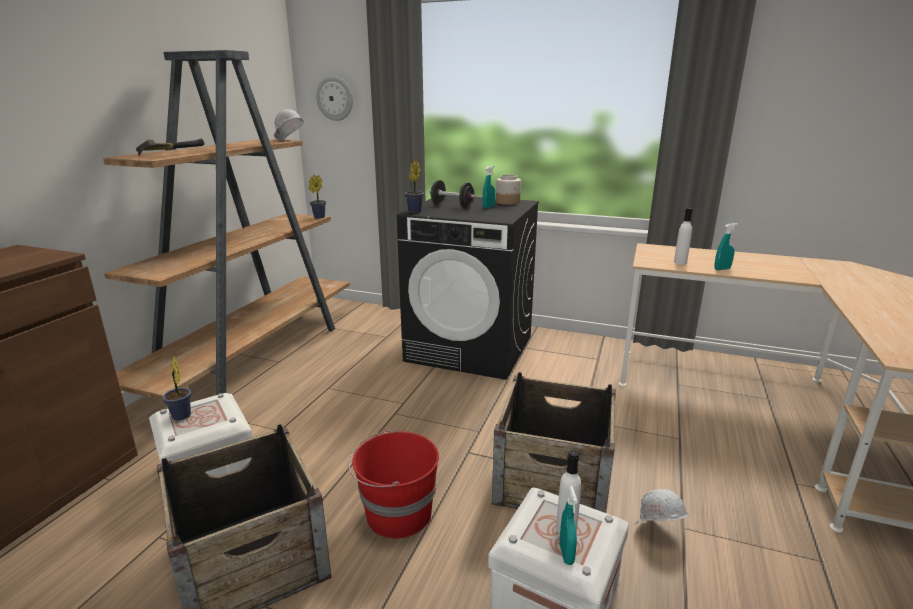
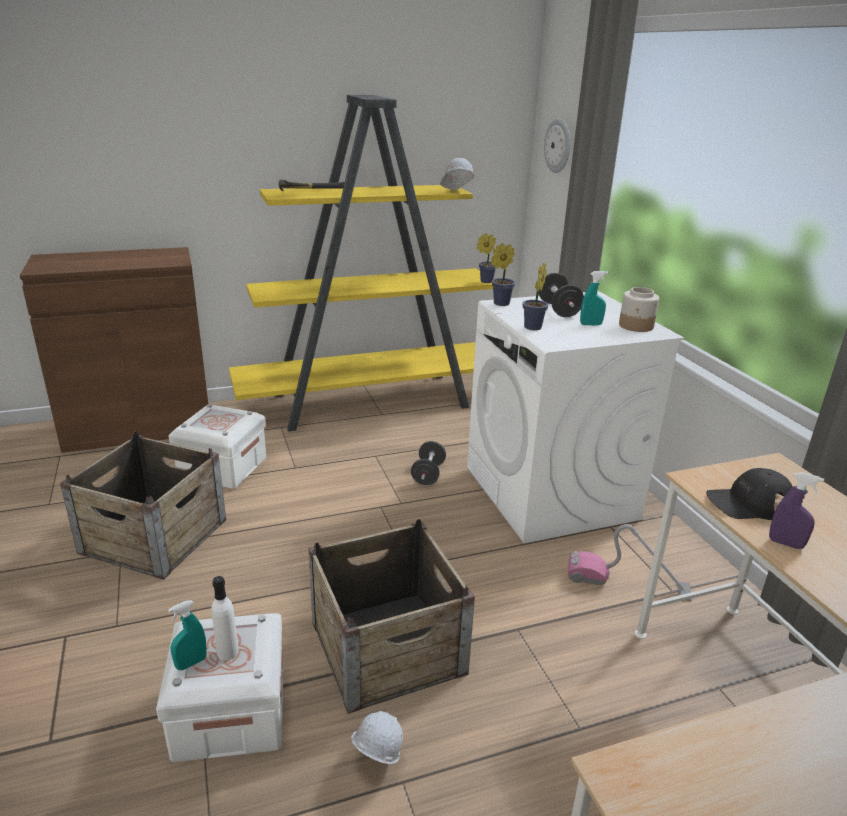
camera: 50 degrees right, 5 degrees up
brown bookcase [103,50,350,401] -> yellow bookcase [229,95,493,432]
potted plant [163,355,191,421] -> potted plant moved to [523,263,548,330]
red bucket [348,429,439,539] -> none
black washing machine [397,195,539,380] -> white washing machine [467,291,684,543]
white bottle [674,208,693,265] -> black cap [706,468,793,520]
turquoise spray bottle [714,223,738,270] -> purple spray bottle [769,472,824,549]
none -> black dumbbell [411,441,446,485]
none -> vacuum cleaner [568,524,692,602]

